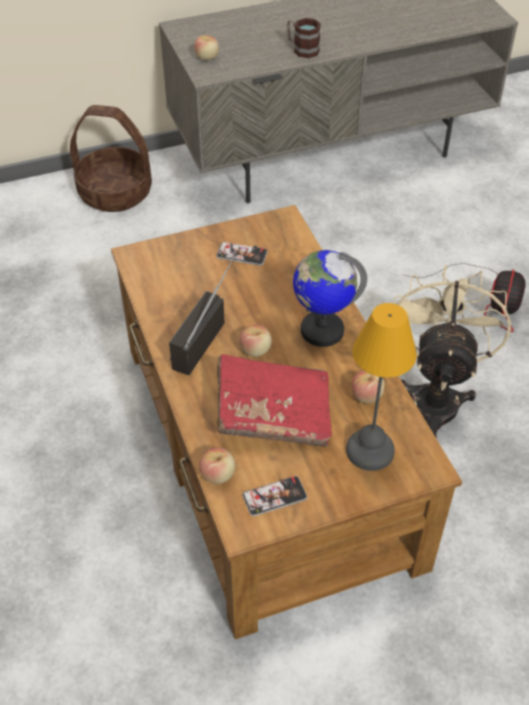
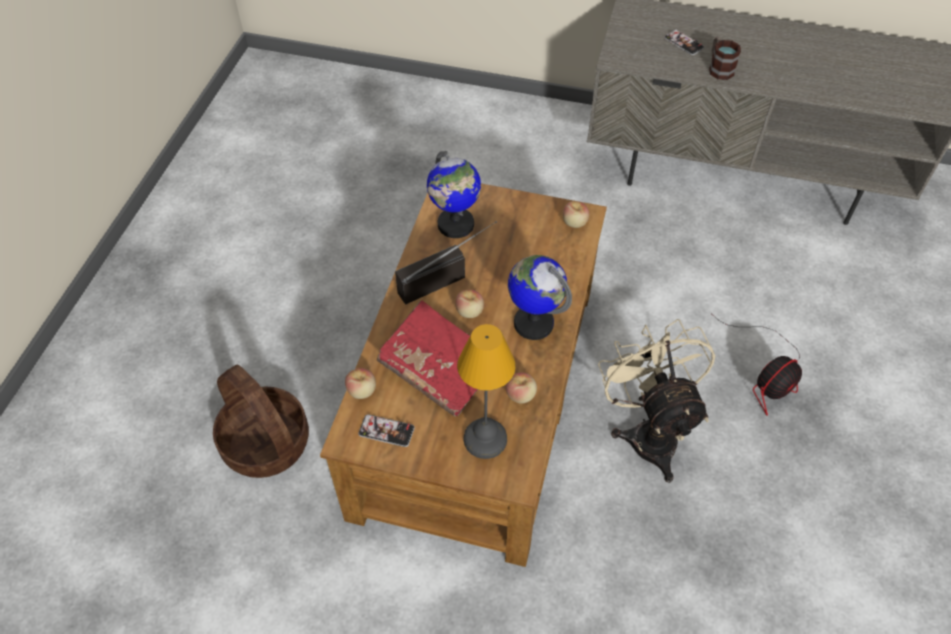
camera: 35 degrees right, 5 degrees up
basket [70,105,152,212] -> basket moved to [213,364,309,478]
apple [194,35,219,60] -> apple moved to [563,201,589,228]
phone [216,241,268,266] -> phone moved to [664,29,704,55]
beige fan [394,265,511,439] -> beige fan turned 60 degrees counterclockwise [598,319,715,483]
none -> globe [427,151,481,238]

